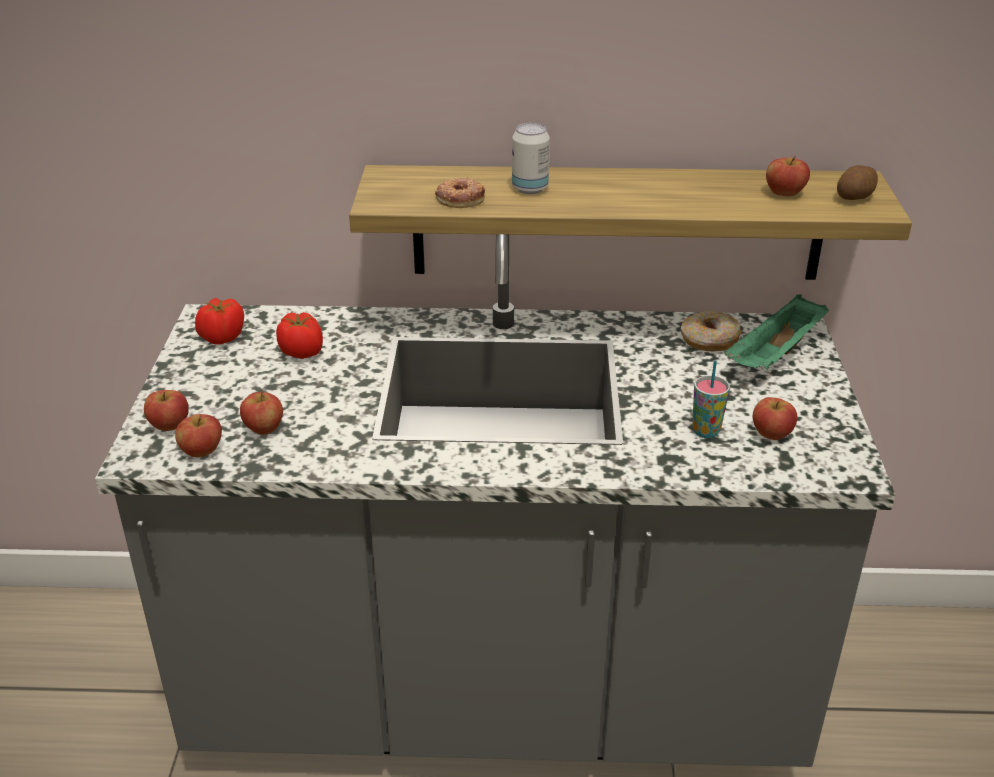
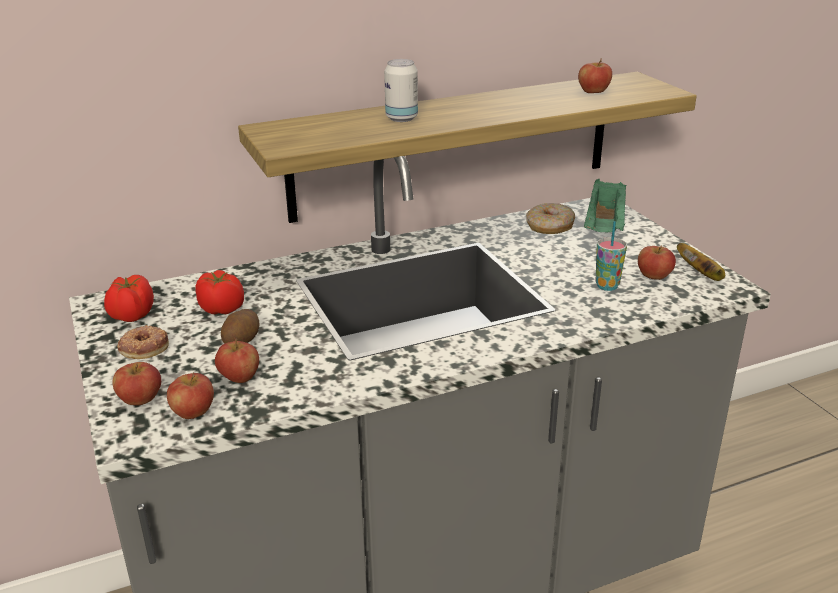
camera: 25 degrees left, 5 degrees down
donut [435,177,485,208] -> donut moved to [117,325,169,359]
potato [837,165,878,200] -> potato moved to [221,309,259,344]
none -> banana [677,243,725,281]

